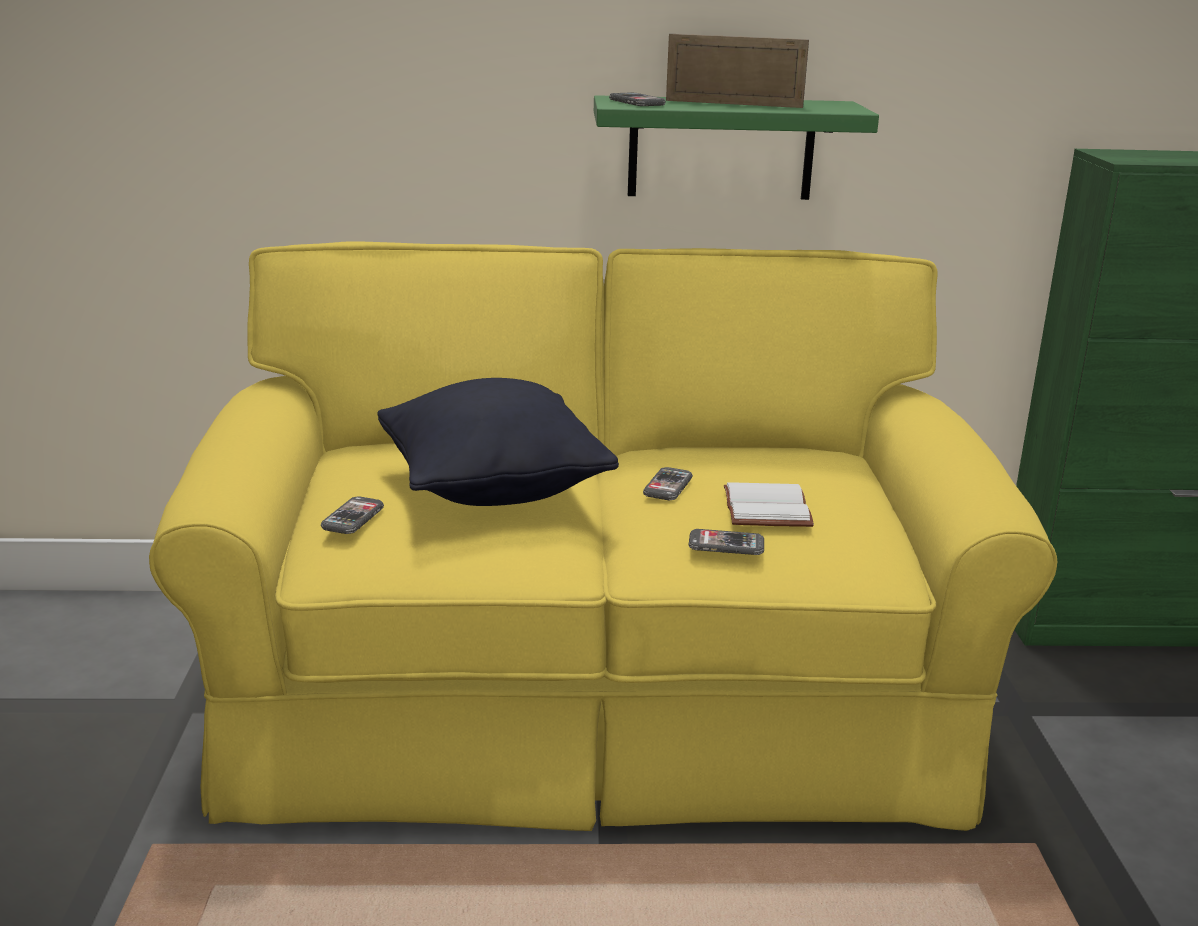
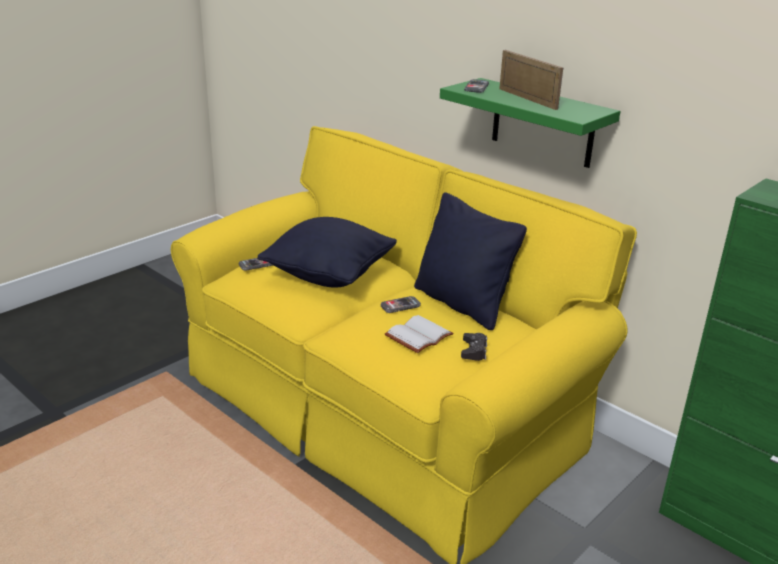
camera: 45 degrees right, 5 degrees up
phone [688,529,764,555] -> none
none -> black pillow [414,192,527,330]
none -> black game controller [461,333,487,361]

